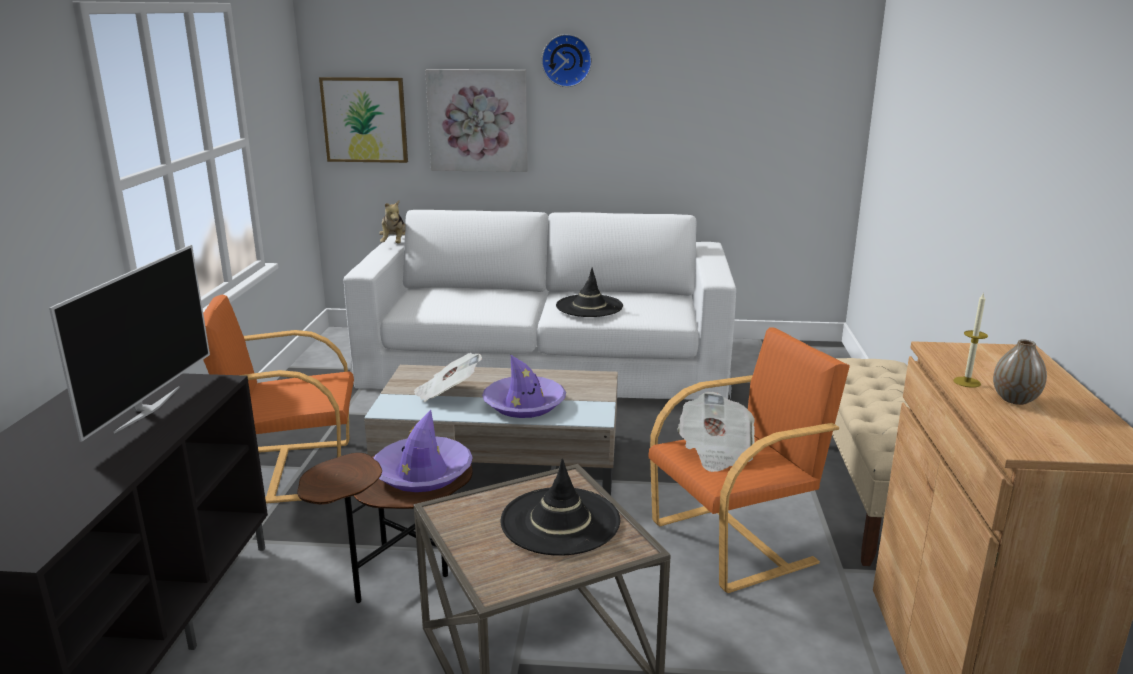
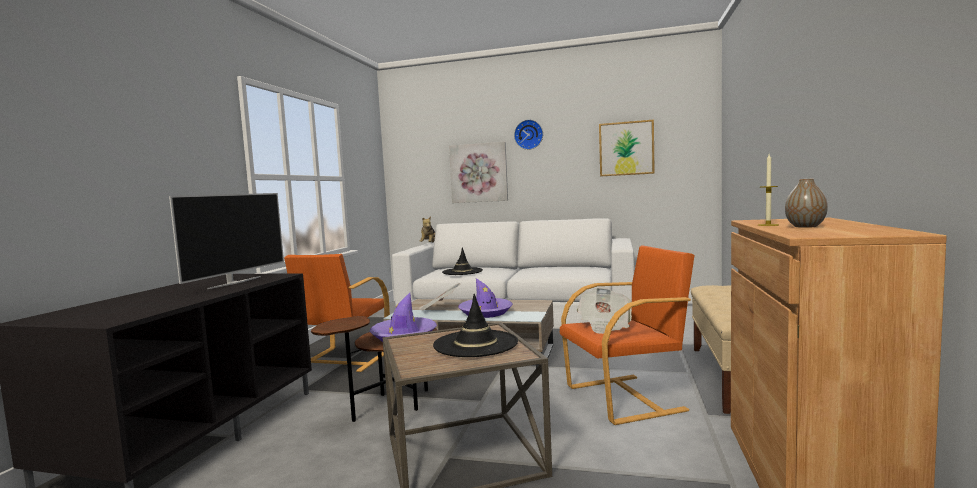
camera: 10 degrees right, 15 degrees down
orange armchair [203,294,354,504] -> orange armchair turned 75 degrees counterclockwise [284,254,390,372]
picture [319,77,408,163] -> picture moved to [599,120,655,177]
black hat [556,268,623,317] -> black hat moved to [442,247,483,275]

